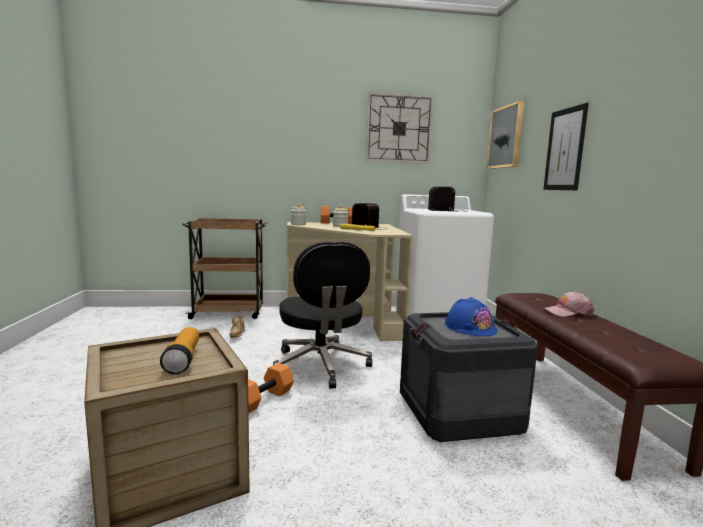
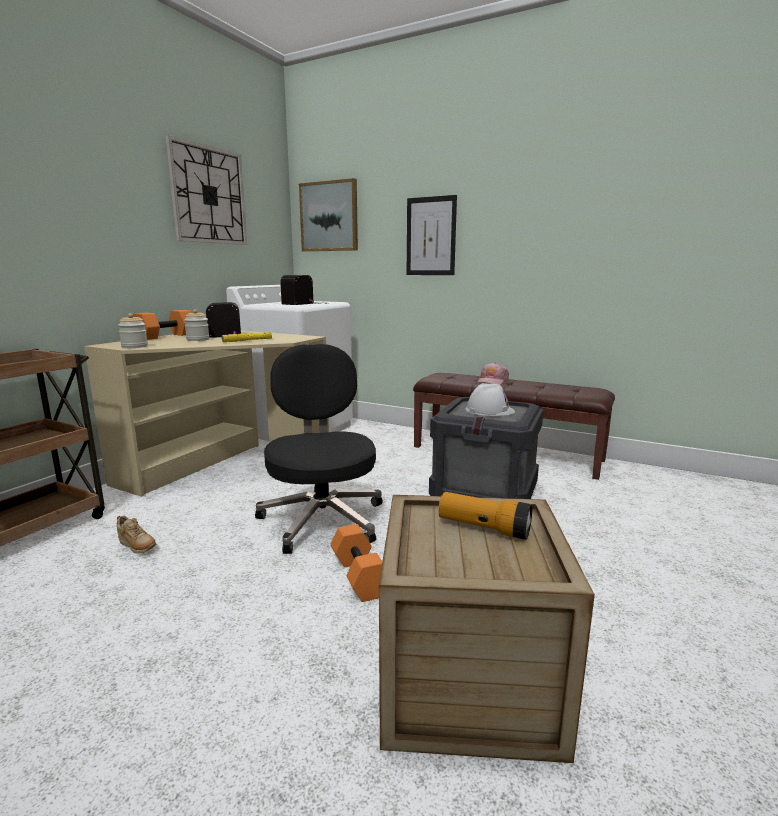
camera: 55 degrees left, 5 degrees up
black office chair [273,242,372,388] -> black office chair turned 120 degrees counterclockwise [255,344,383,554]
blue hard hat [445,297,498,337] -> white hard hat [465,383,515,416]

